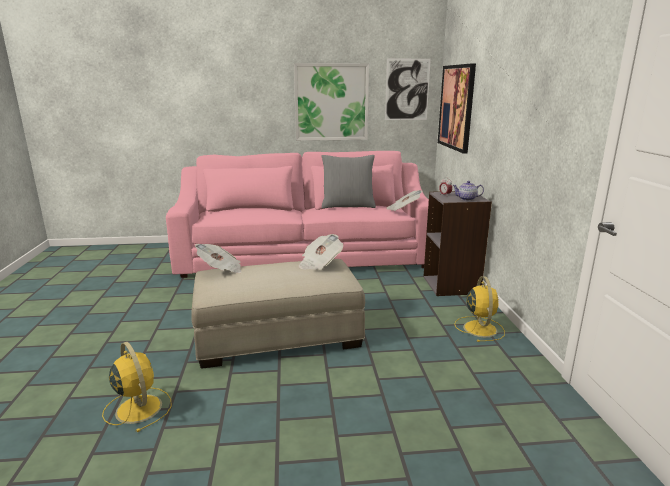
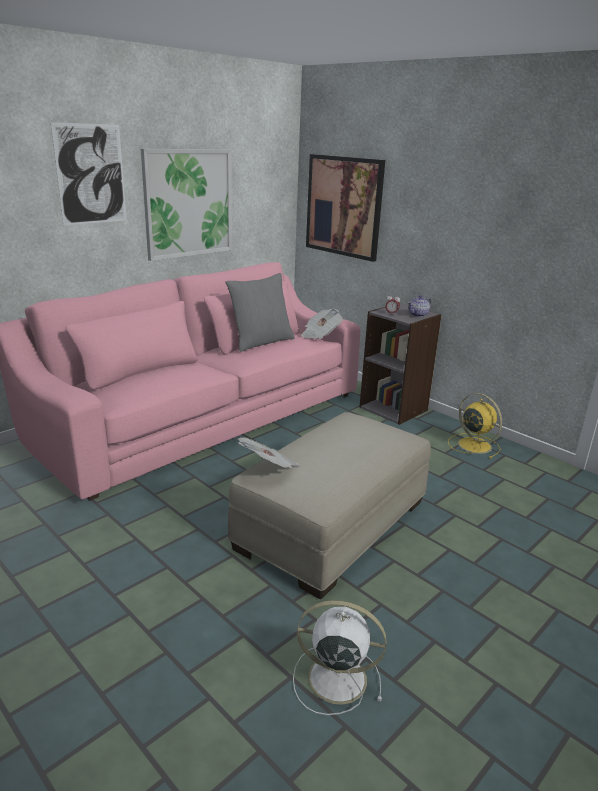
camera: 40 degrees left, 5 degrees up
yellow fan [102,342,172,432] -> white fan [293,600,387,715]
newspaper [298,234,343,270] -> none
picture [385,59,431,120] -> picture moved to [51,122,127,225]

